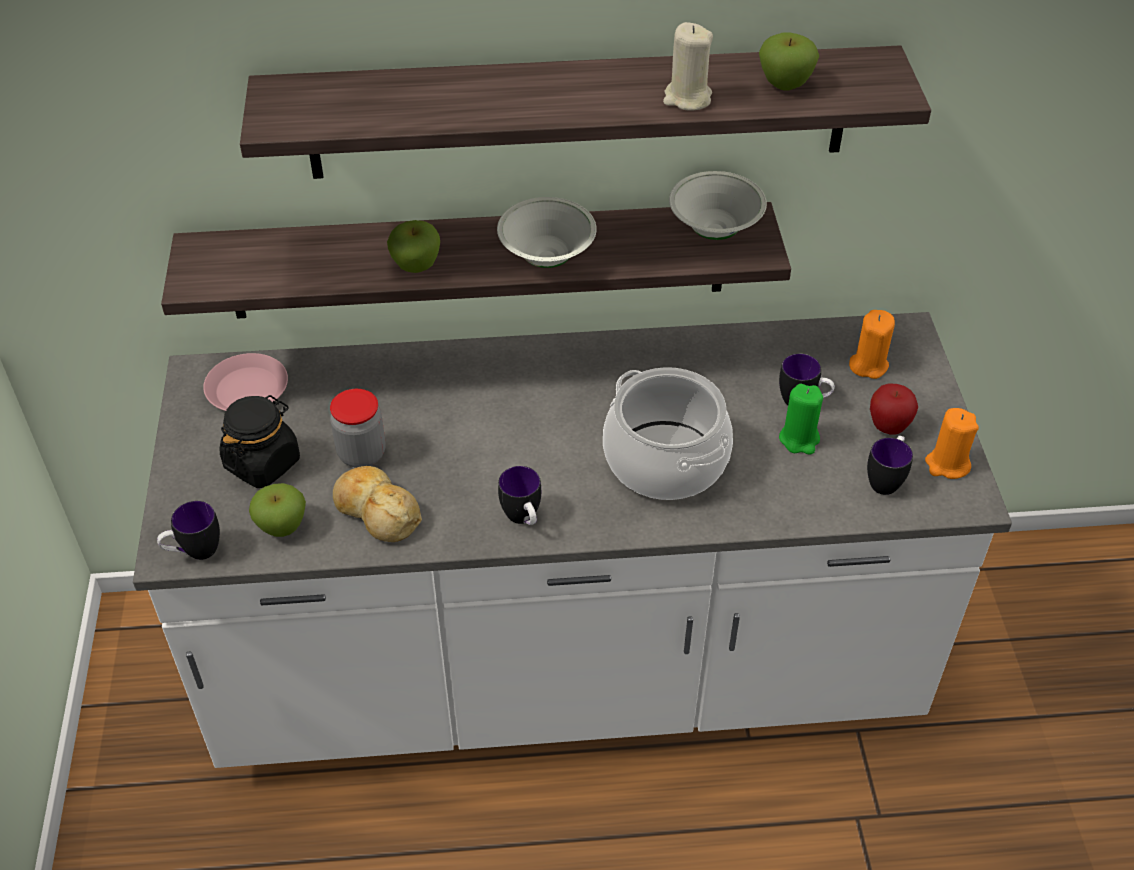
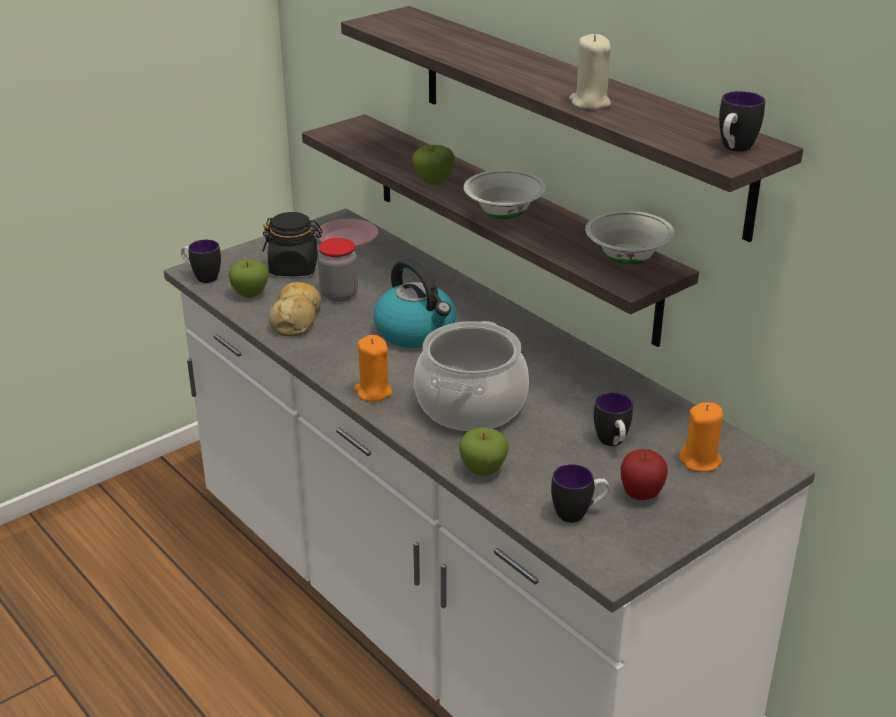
camera: 55 degrees right, 15 degrees down
mug [498,466,541,525] -> mug moved to [719,91,765,152]
apple [759,32,819,91] -> apple moved to [459,427,508,476]
green candle [779,384,823,455] -> none
orange candle [925,408,979,479] -> orange candle moved to [354,335,393,402]
none -> kettle [374,258,456,348]

